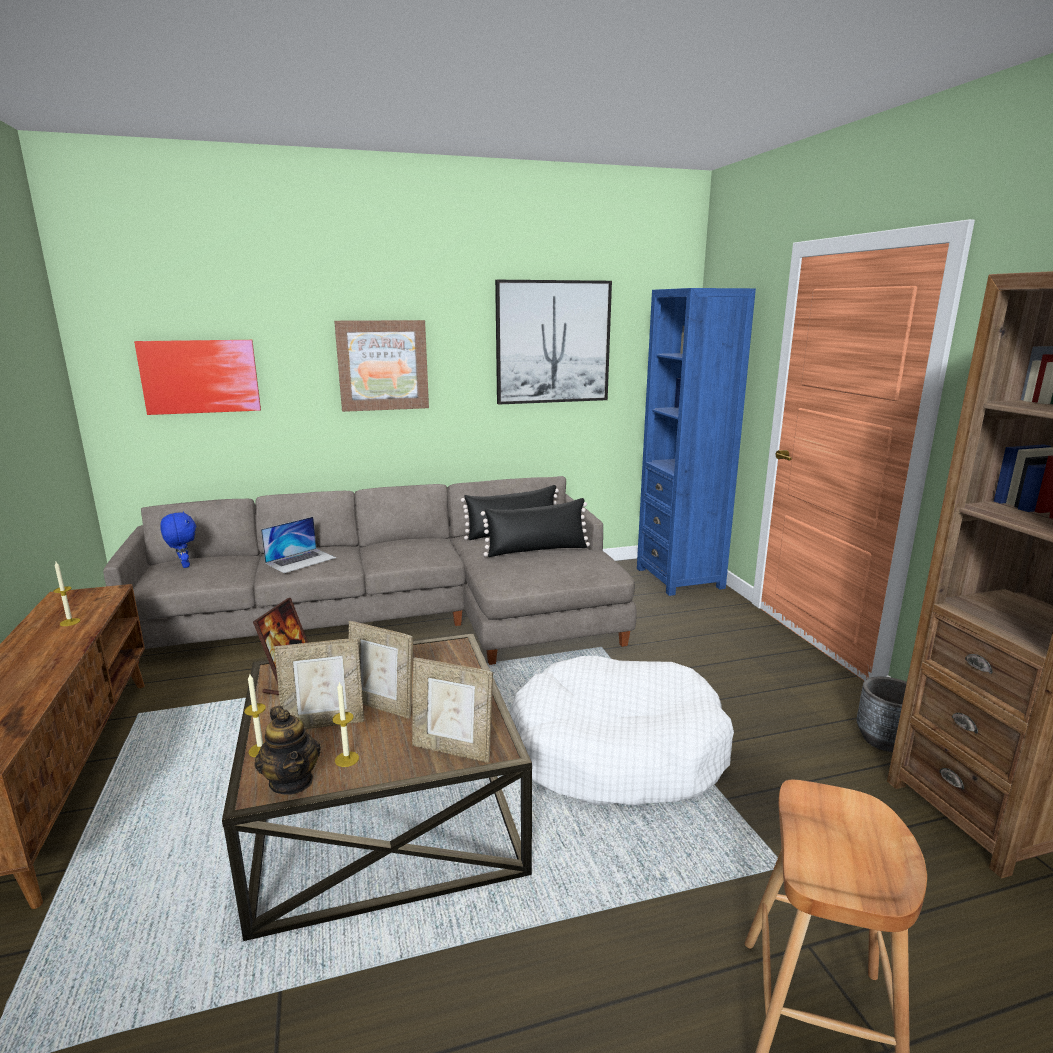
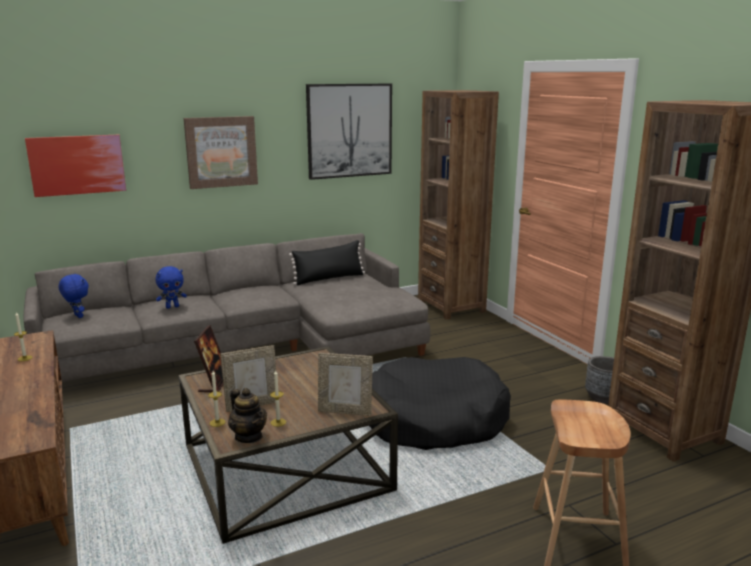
camera: 10 degrees left, 0 degrees up
laptop [261,517,336,573] -> blue plush toy [156,266,187,309]
picture frame [348,621,413,719] -> none
black pillow [481,498,590,557] -> none
white dog bed [510,656,734,805] -> black dog bed [369,357,511,450]
blue bookcase [637,288,756,596] -> brown bookcase [418,90,499,320]

